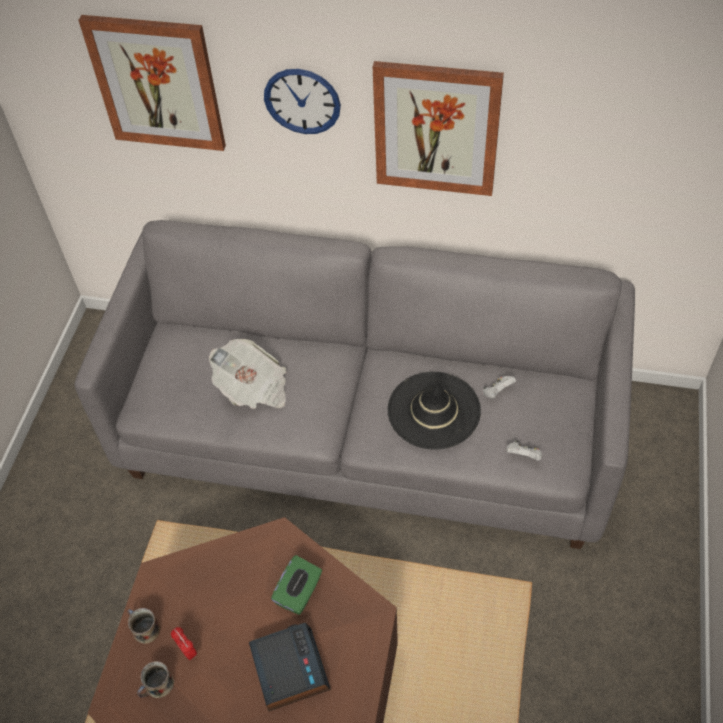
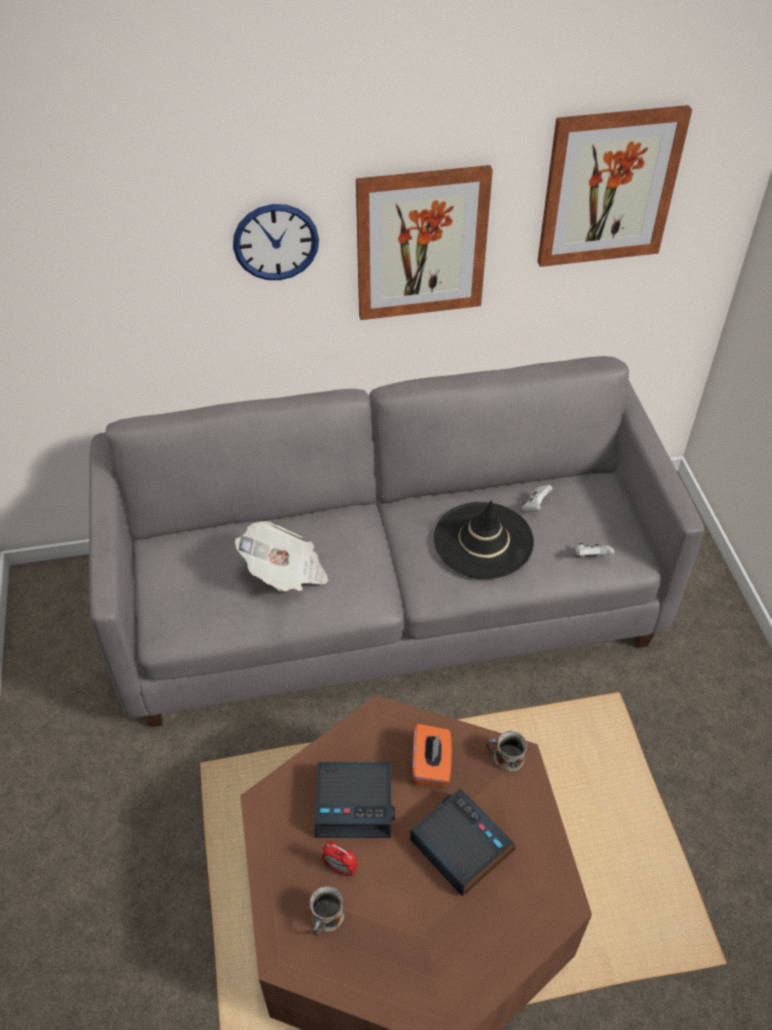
camera: 25 degrees left, 5 degrees down
picture [78,15,226,151] -> picture moved to [537,105,692,267]
mug [127,608,160,644] -> mug moved to [486,731,527,772]
green tissue box [271,555,322,615] -> orange tissue box [412,724,452,787]
none -> alarm clock [315,762,395,838]

